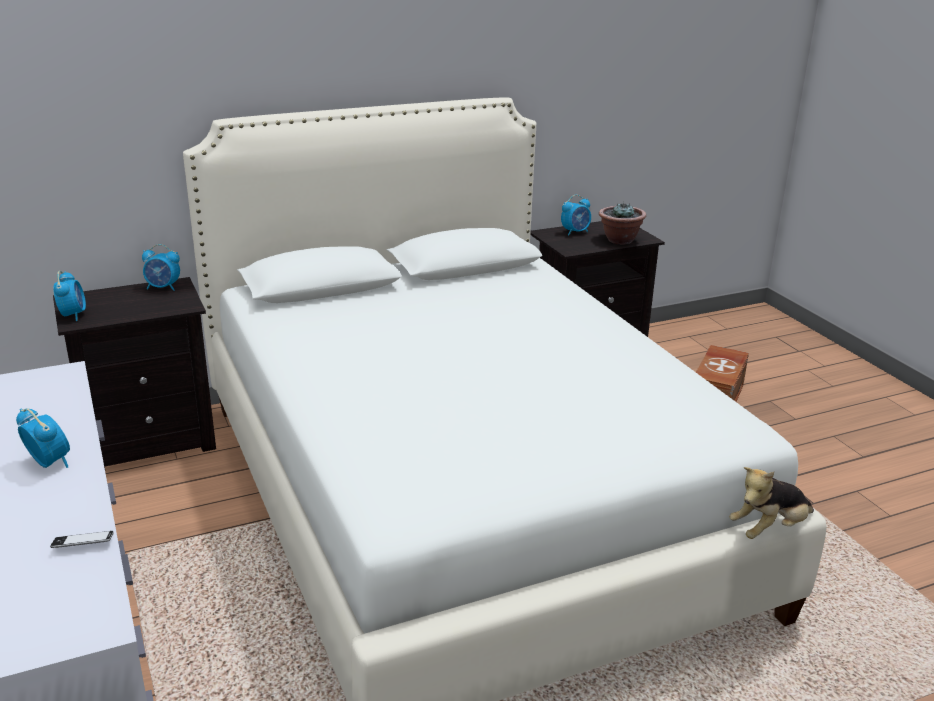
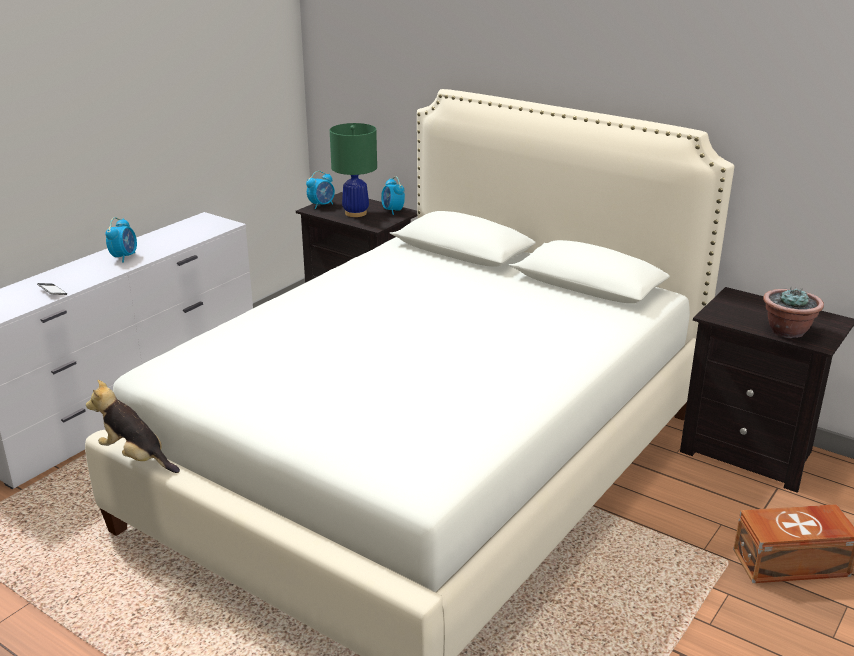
camera: 60 degrees right, 0 degrees up
alarm clock [561,195,591,236] -> none
plush toy [729,467,814,539] -> plush toy moved to [86,380,180,473]
none -> green table lamp [330,123,377,217]

